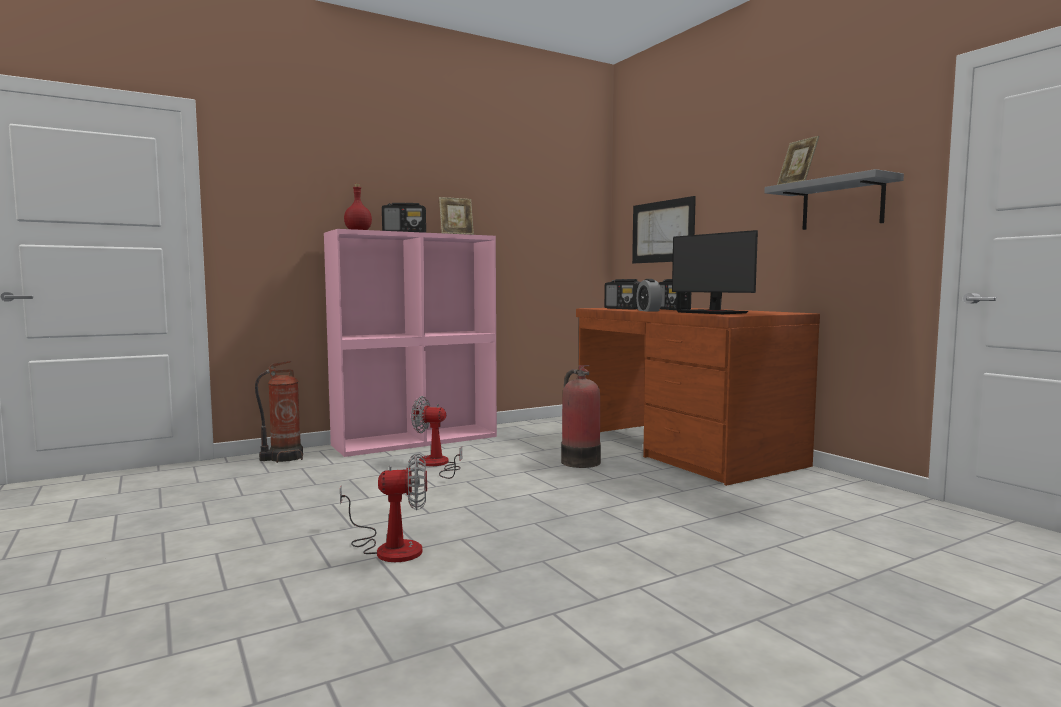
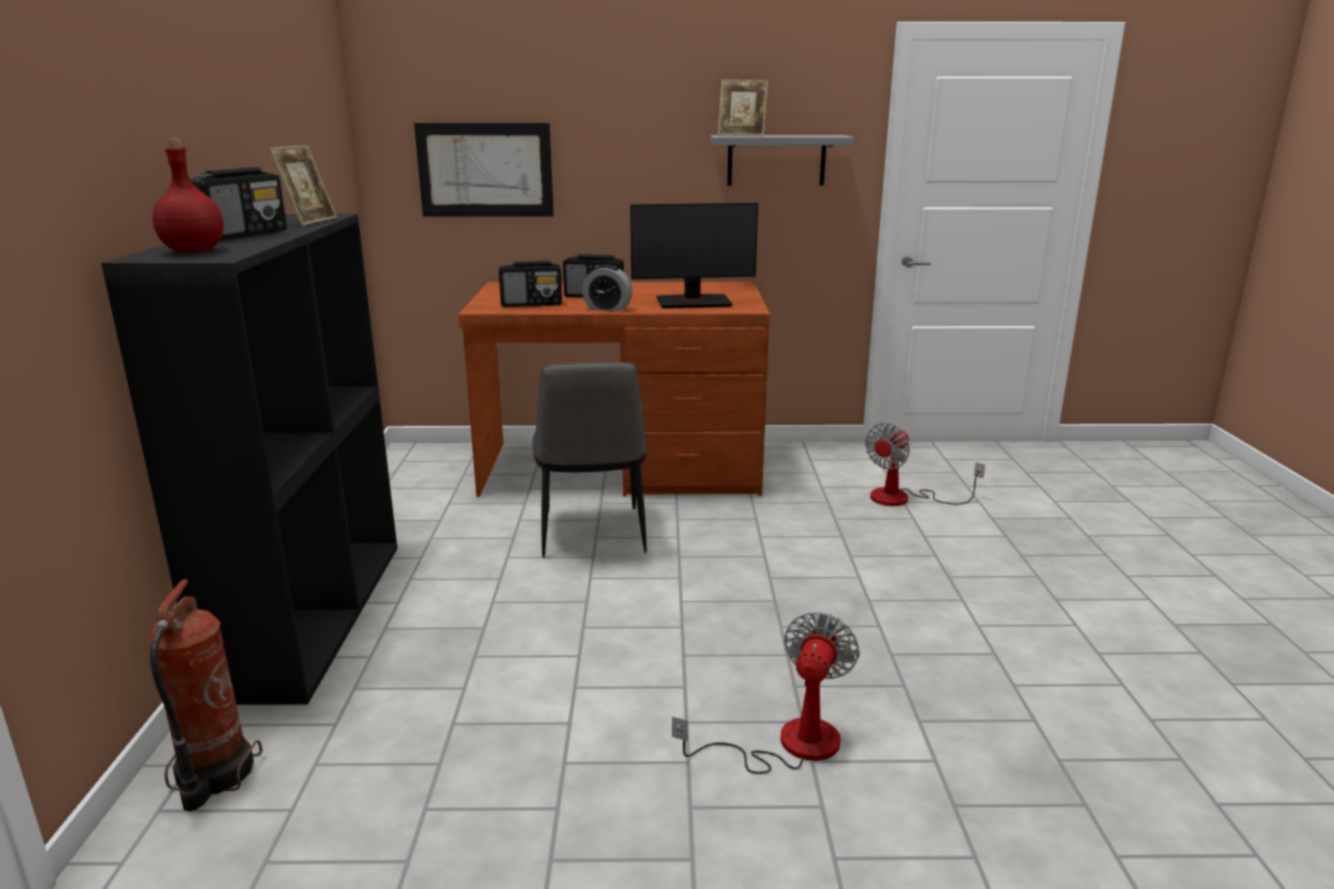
camera: 60 degrees left, 15 degrees up
pink bookcase [324,229,497,457] -> black bookcase [101,214,398,705]
fan [411,396,462,479] -> fan moved to [865,423,985,506]
fire extinguisher [561,365,601,468] -> chair [532,362,647,558]

